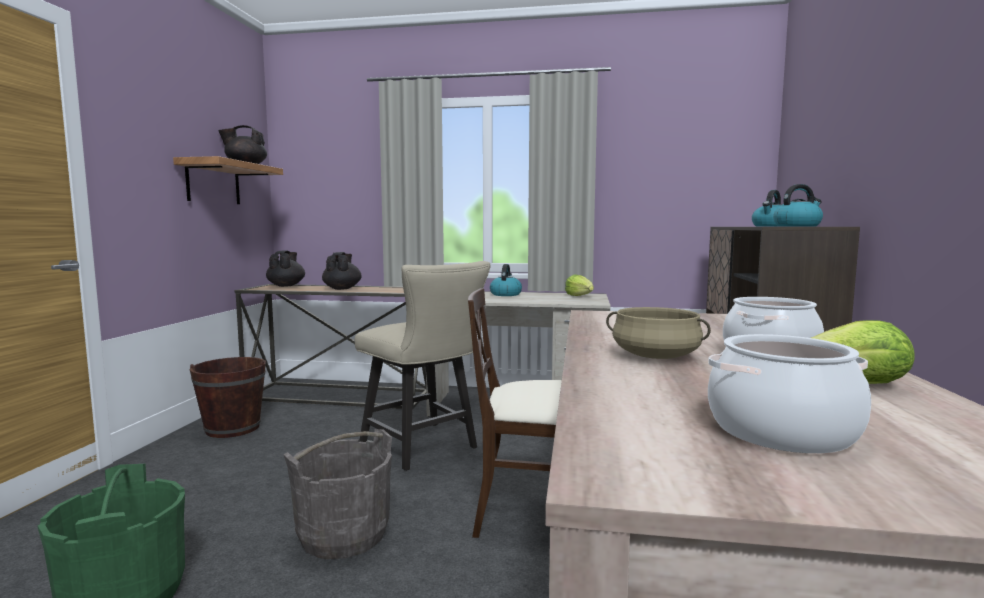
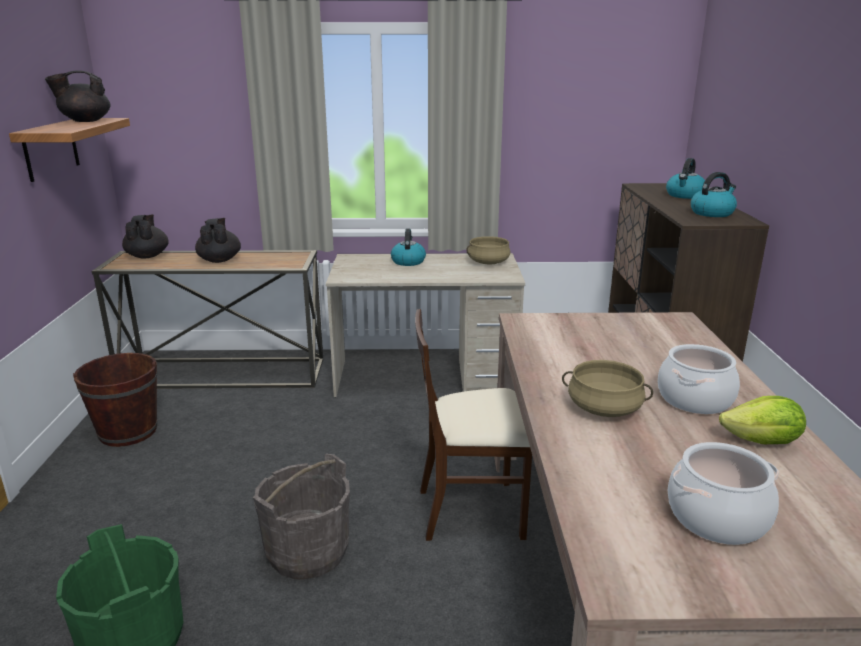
camera: 10 degrees left, 15 degrees up
beige chair [355,261,490,471] -> none
lettuce [565,274,594,296] -> beige cooking pot [466,236,511,264]

